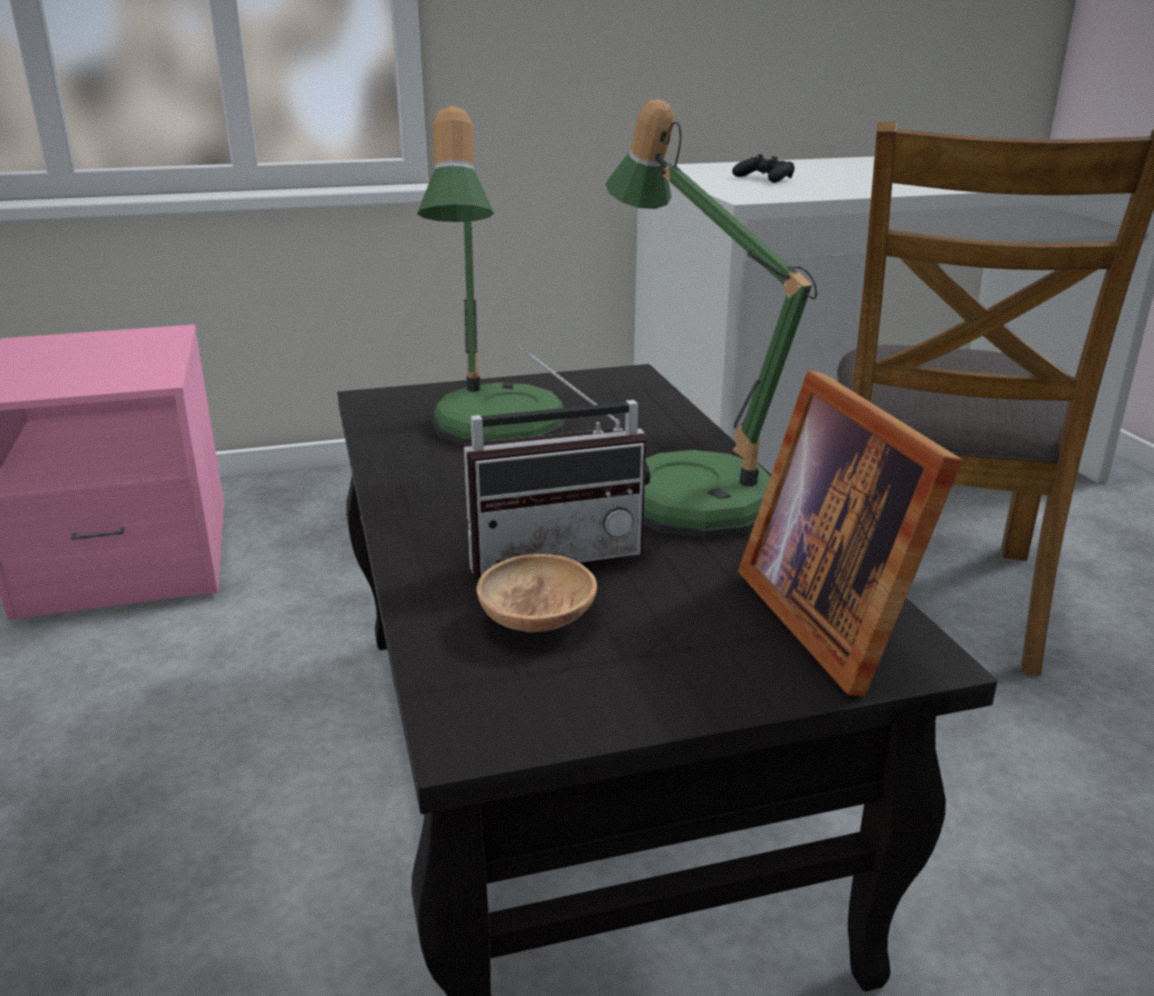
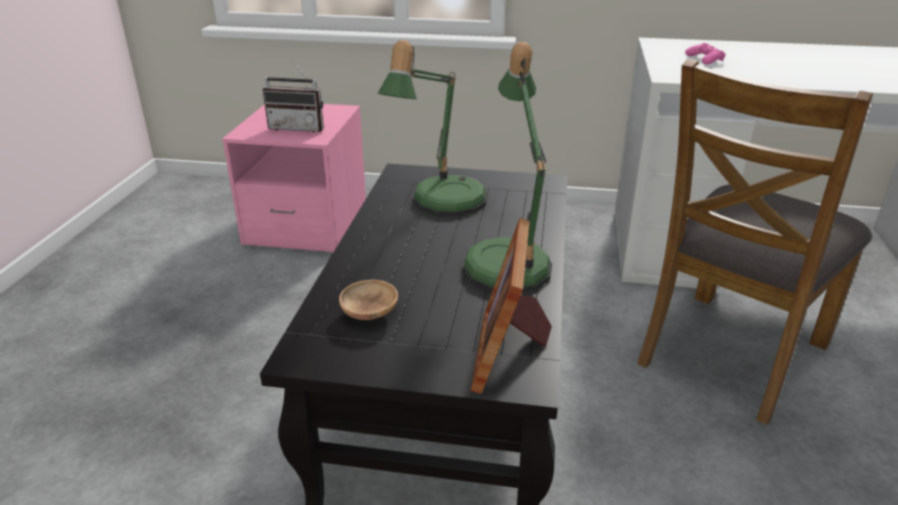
camera: 25 degrees right, 5 degrees up
radio [464,346,650,577] -> radio moved to [263,58,324,132]
black game controller [732,154,795,183] -> pink game controller [685,43,726,65]

